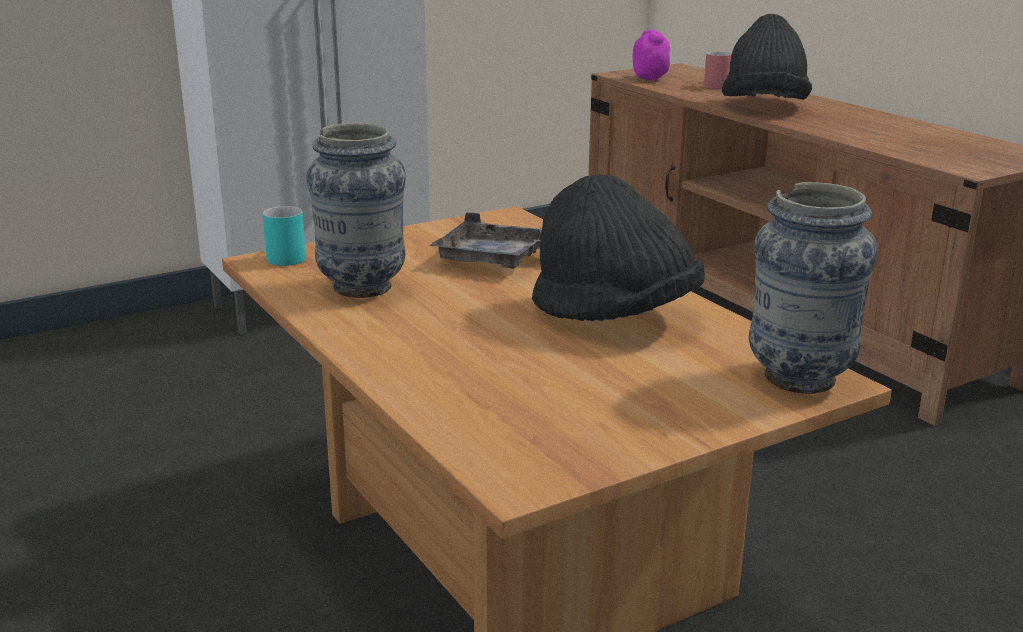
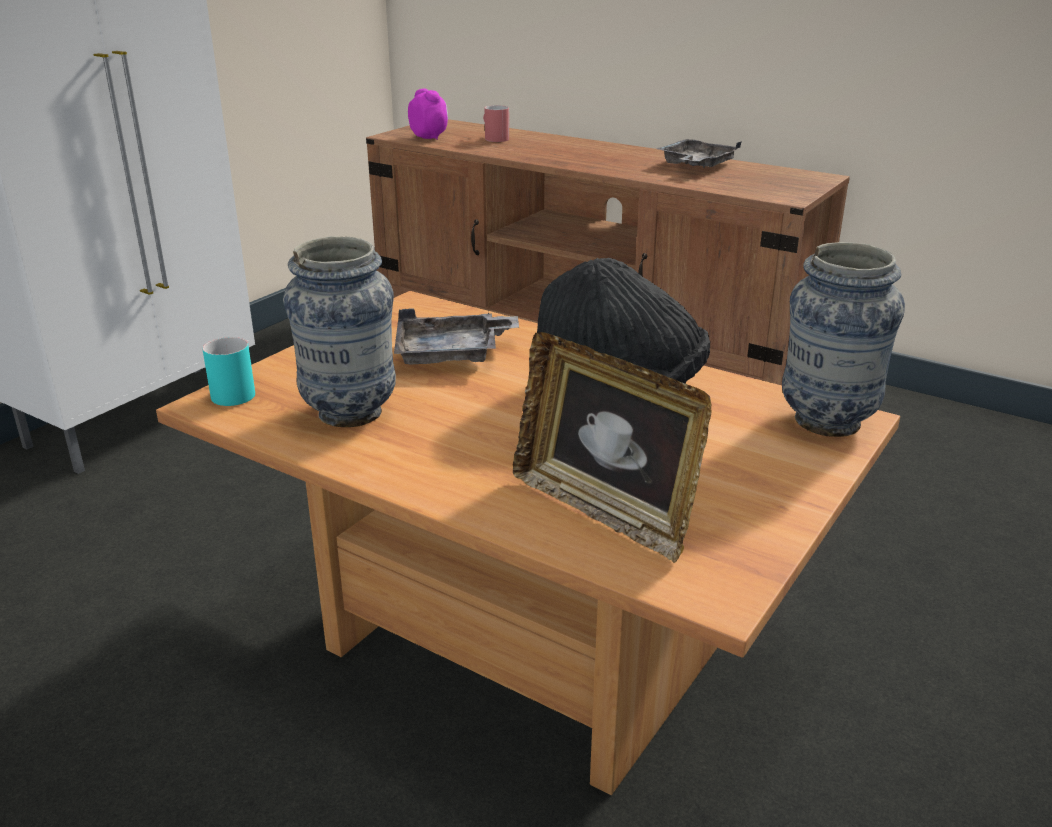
camera: 25 degrees left, 5 degrees up
black hat [722,14,812,100] -> none
none -> picture frame [513,332,712,563]
none -> grey tray [657,139,741,168]

